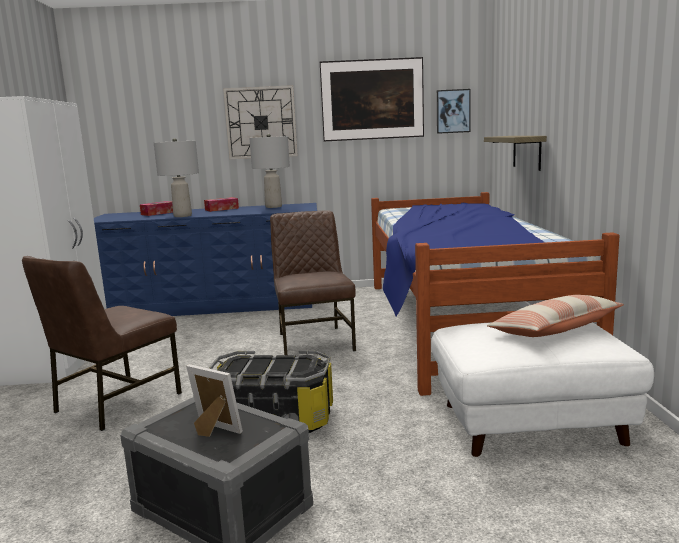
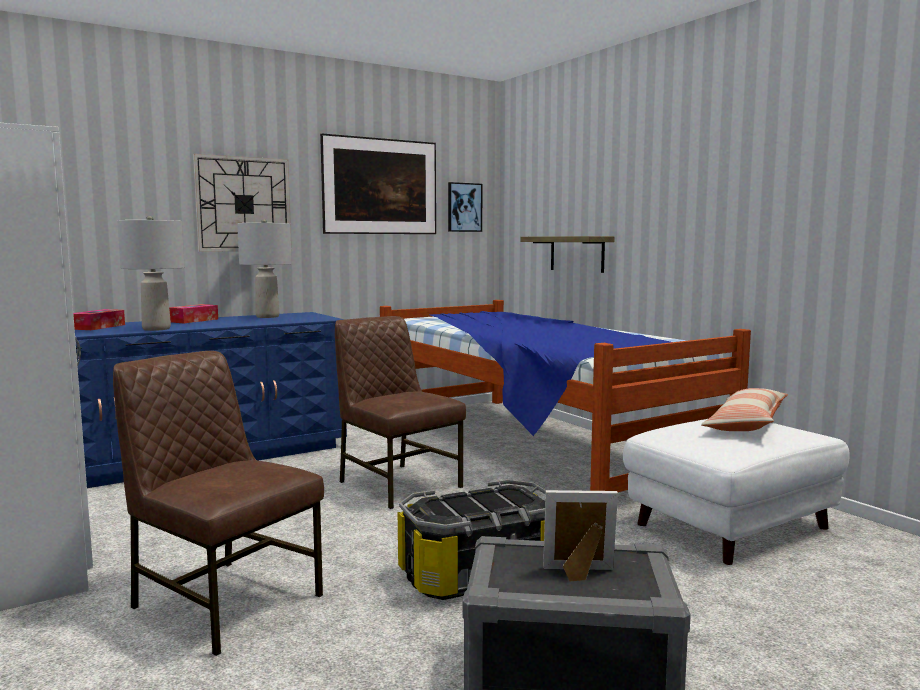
camera: 30 degrees left, 5 degrees down
brown chair [22,256,182,431] -> brown chair turned 120 degrees clockwise [113,351,324,656]

